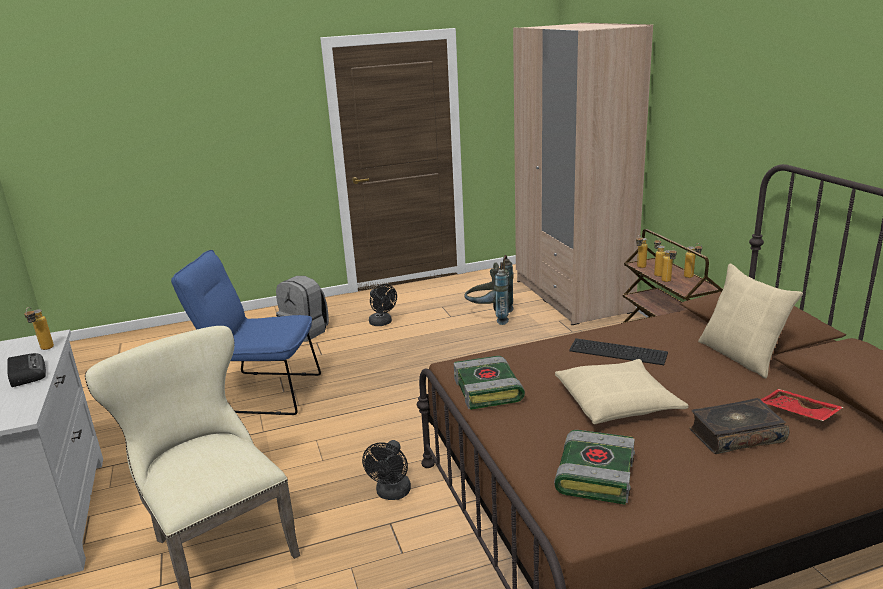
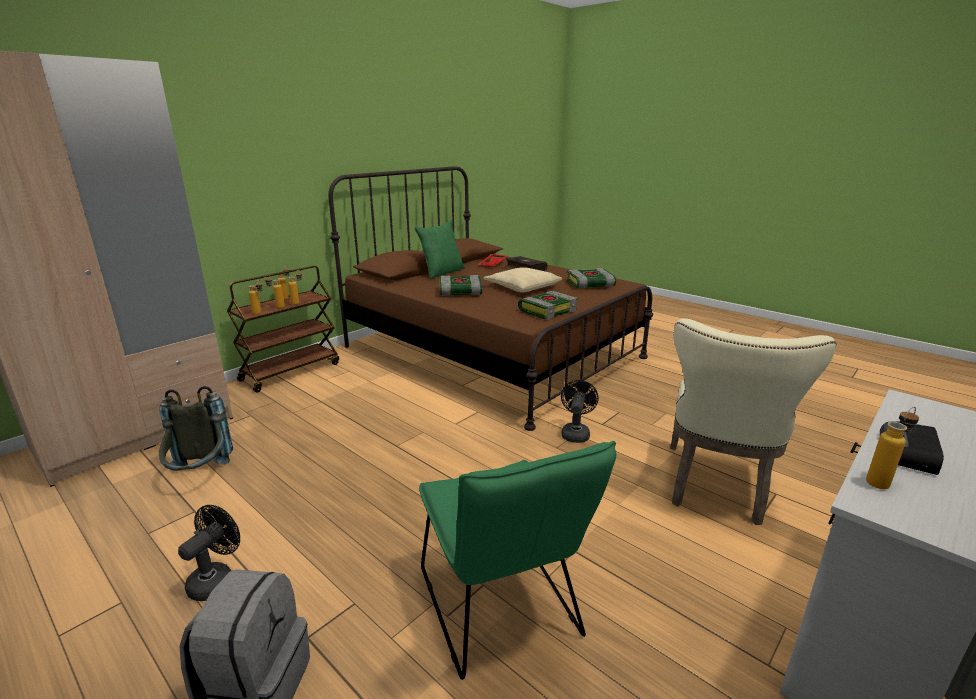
camera: 120 degrees left, 0 degrees up
blue chair [171,250,321,415] -> green chair [419,441,616,680]
black fan [362,440,411,500] -> black fan turned 60 degrees counterclockwise [561,380,599,443]
keyboard [569,338,668,365] -> book [440,275,482,296]
beige pillow [698,264,803,378] -> green pillow [415,220,465,279]

